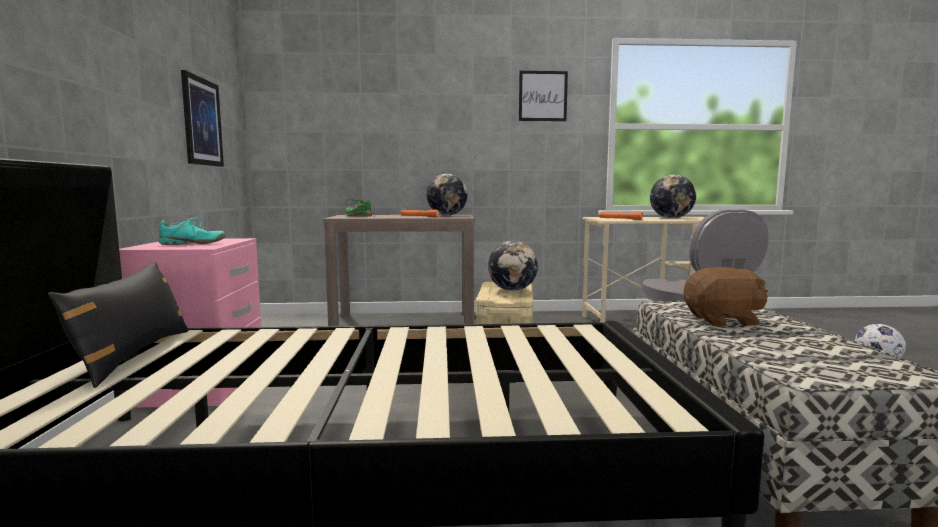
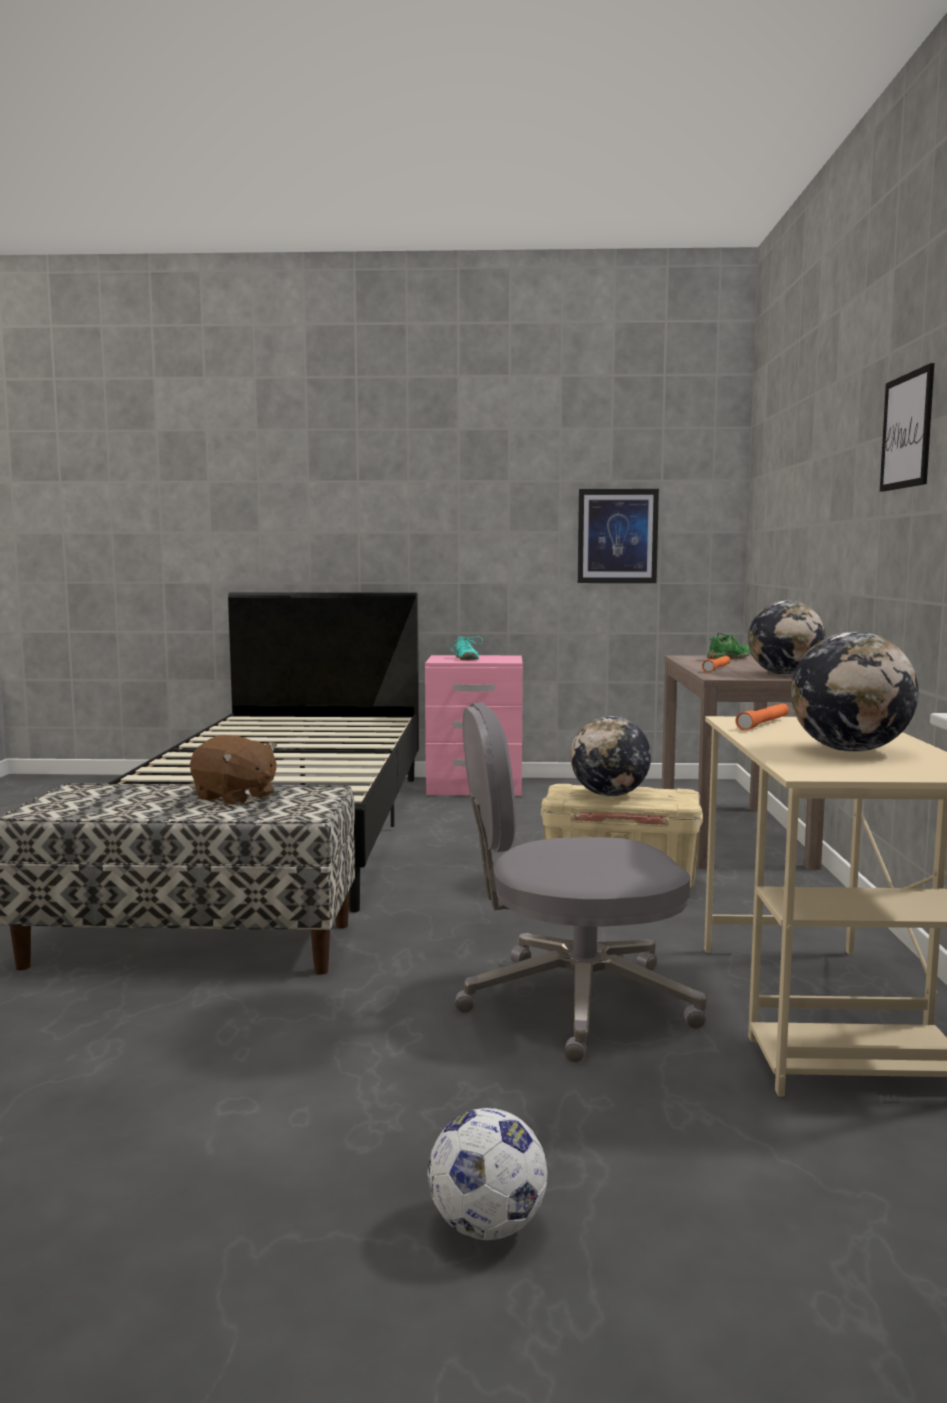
camera: 95 degrees right, 0 degrees up
black pillow [48,262,189,388] -> none
brown plush toy [683,267,768,326] -> brown plush toy turned 60 degrees counterclockwise [190,735,277,805]

